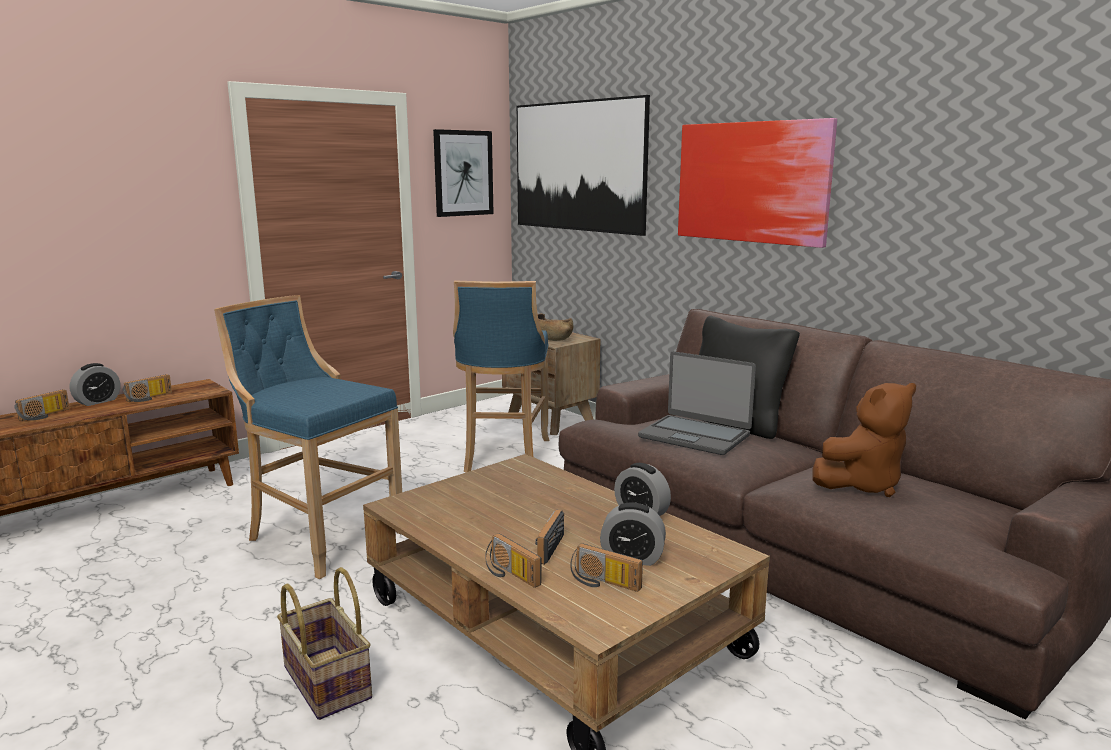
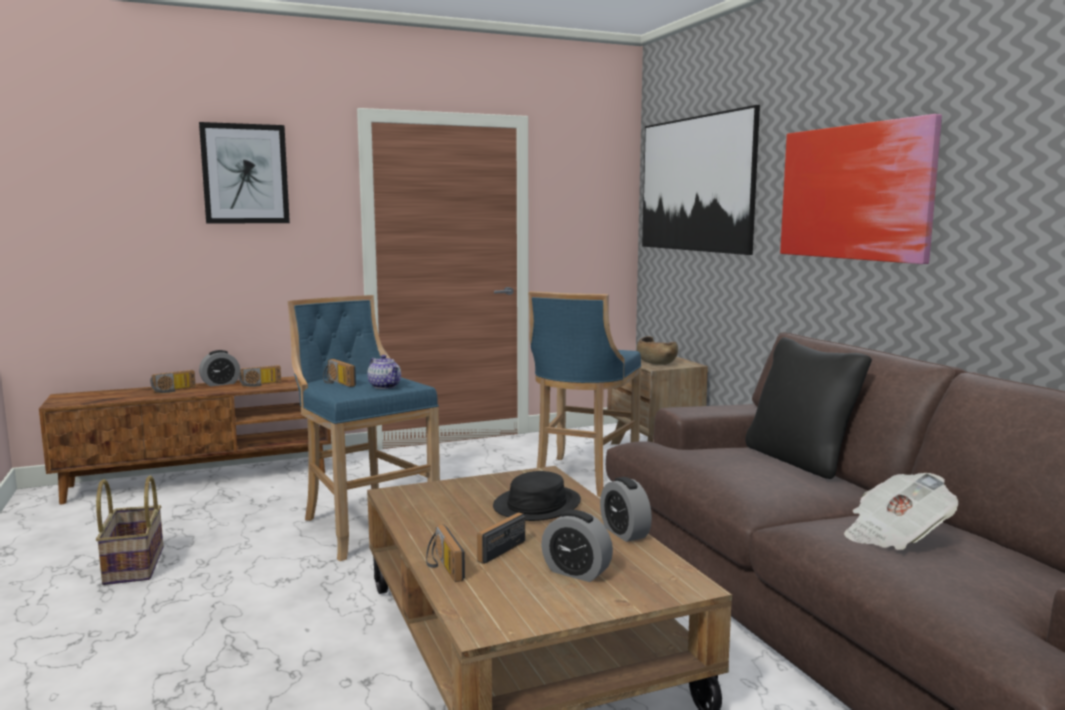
camera: 20 degrees right, 5 degrees down
basket [277,567,372,720] -> basket moved to [96,475,164,585]
picture [433,129,494,217] -> picture moved to [199,122,290,224]
radio [570,543,643,592] -> radio moved to [323,359,356,387]
laptop [638,351,756,455] -> none
brown plush toy [812,383,916,497] -> newspaper [844,473,958,550]
none -> teapot [367,355,401,389]
none -> black hat [493,471,581,521]

